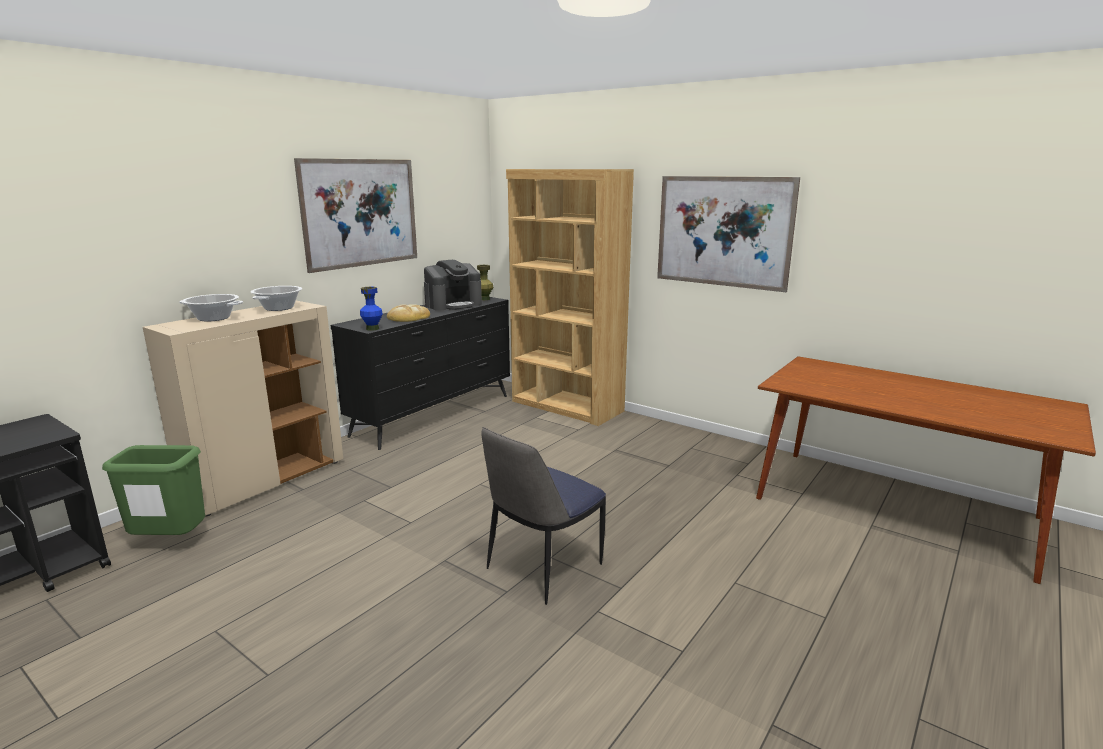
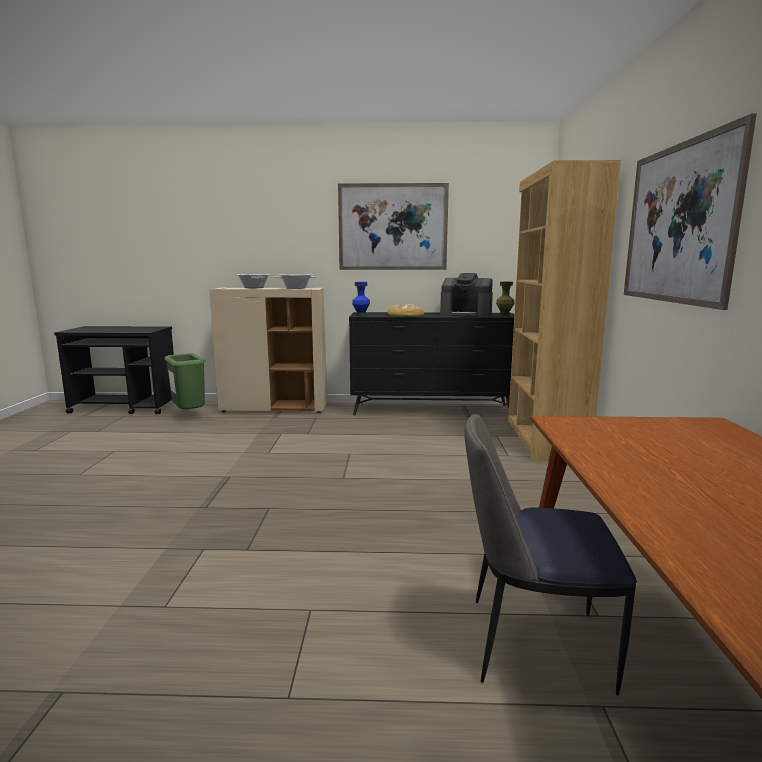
camera: 55 degrees right, 5 degrees down
chair [481,427,606,605] -> chair moved to [464,414,637,695]

